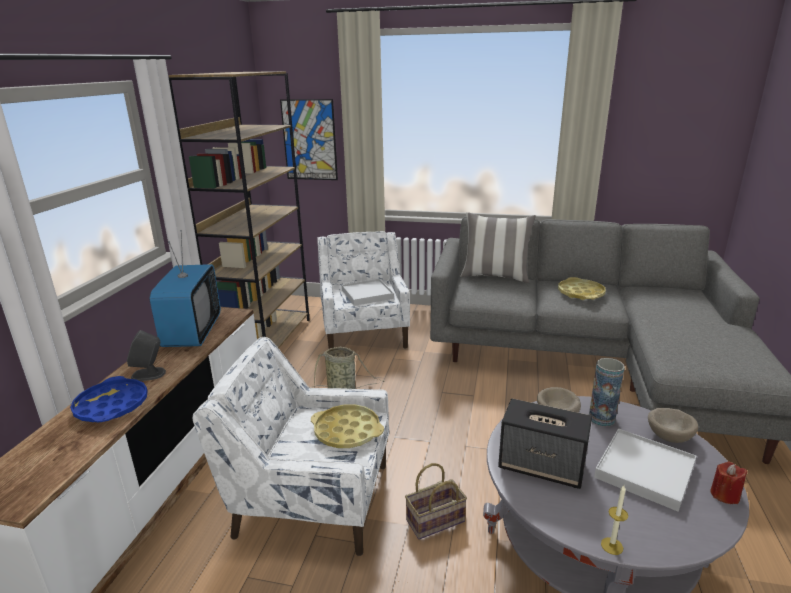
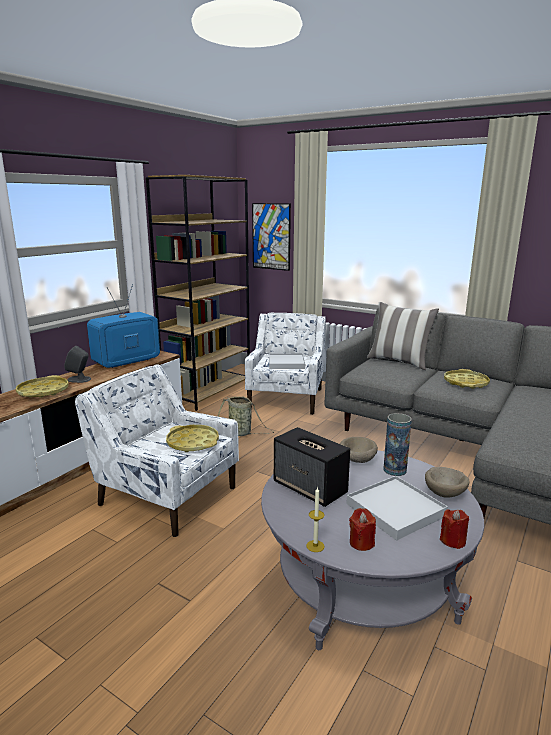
camera: 20 degrees right, 5 degrees down
blue tray [70,376,148,422] -> yellow tray [16,375,69,398]
television [150,230,221,347] -> television turned 150 degrees counterclockwise [87,284,160,368]
basket [405,463,467,540] -> none
none -> red candle [349,508,376,551]

